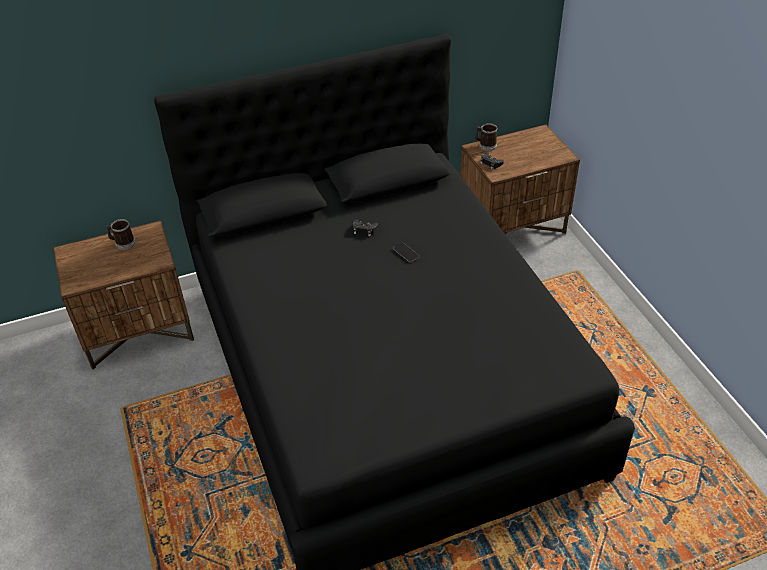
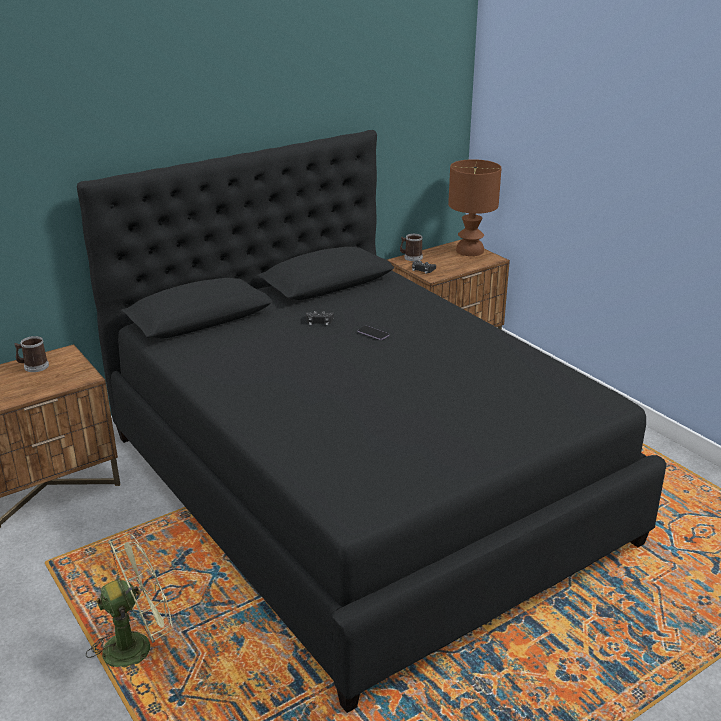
camera: 15 degrees left, 15 degrees down
none -> green fan [86,534,173,669]
none -> brown table lamp [448,159,502,256]

